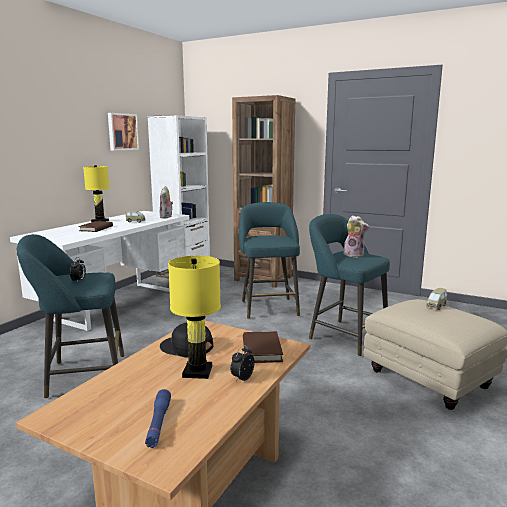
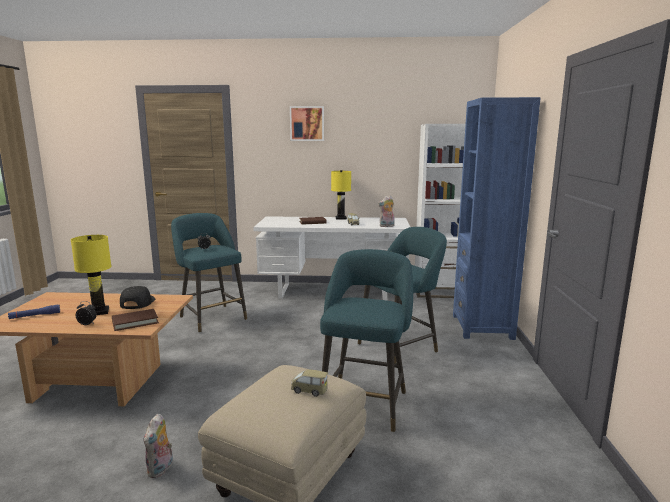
camera: 65 degrees right, 0 degrees up
picture [108,113,139,150] -> picture moved to [290,106,324,141]
brown bookcase [232,95,295,288] -> blue bookcase [453,97,541,340]
plush toy [343,215,369,258] -> plush toy moved to [144,414,173,478]

